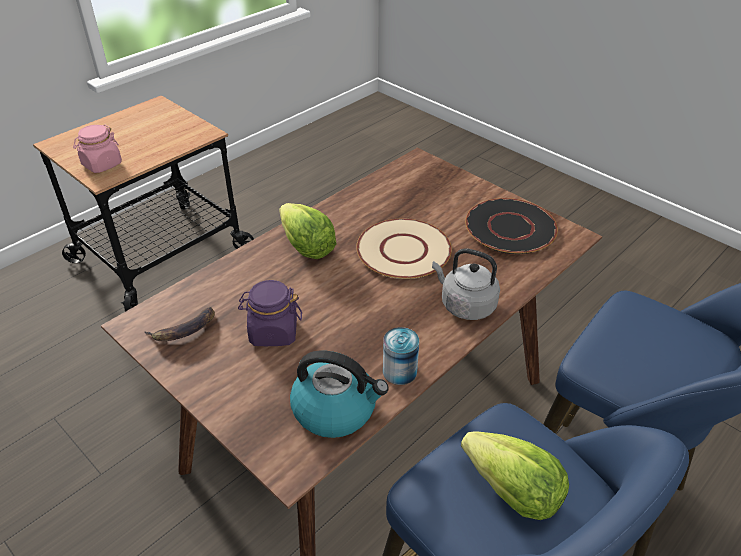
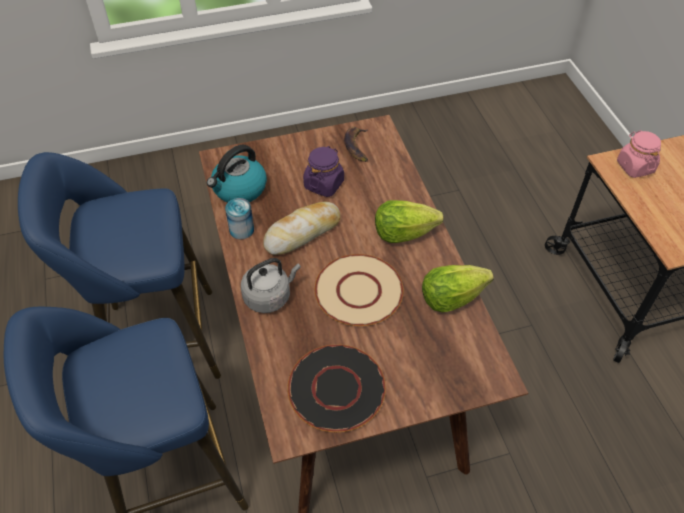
camera: 120 degrees right, 10 degrees up
lettuce [461,431,569,520] -> lettuce moved to [422,265,494,312]
none -> bread [263,202,340,255]

